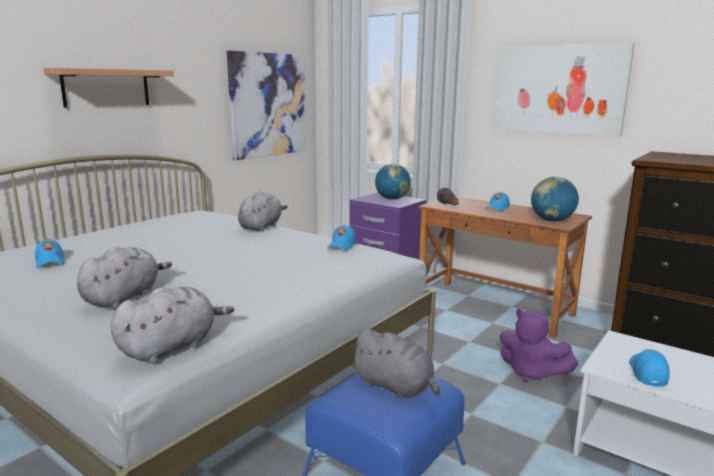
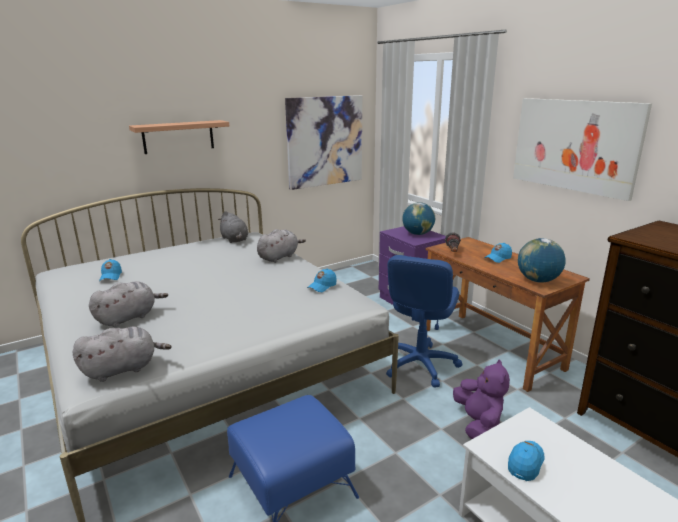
camera: 20 degrees right, 5 degrees up
grey plush toy [350,328,440,398] -> grey plush toy moved to [218,211,248,243]
purple plush toy [499,309,578,382] -> purple plush toy turned 150 degrees counterclockwise [453,360,510,439]
none -> blue office chair [386,255,462,388]

